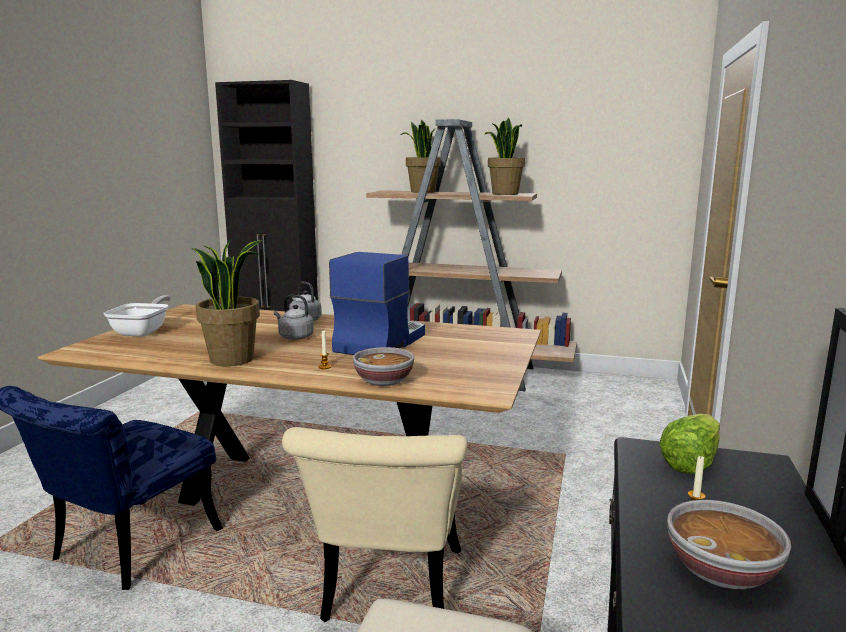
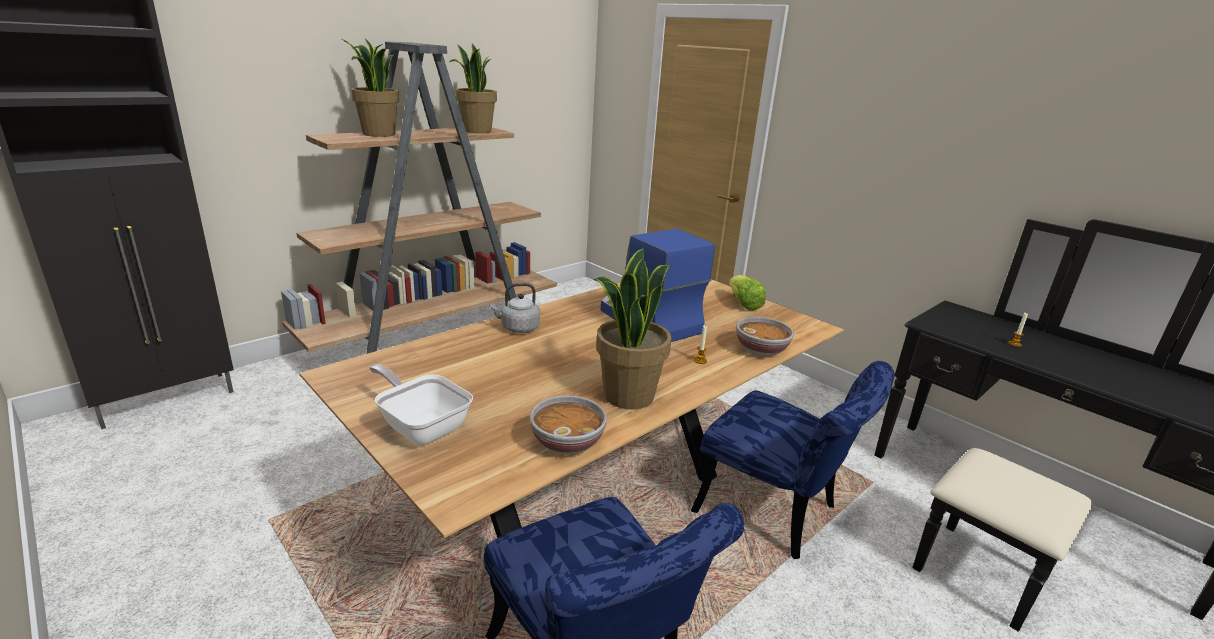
camera: 60 degrees left, 10 degrees up
grey kettle [274,295,314,340] -> none
beige chair [282,427,467,622] -> blue chair [691,361,895,559]
lettuce [659,414,720,474] -> lettuce moved to [729,275,766,311]
bowl [667,500,791,589] -> bowl moved to [530,395,607,454]

